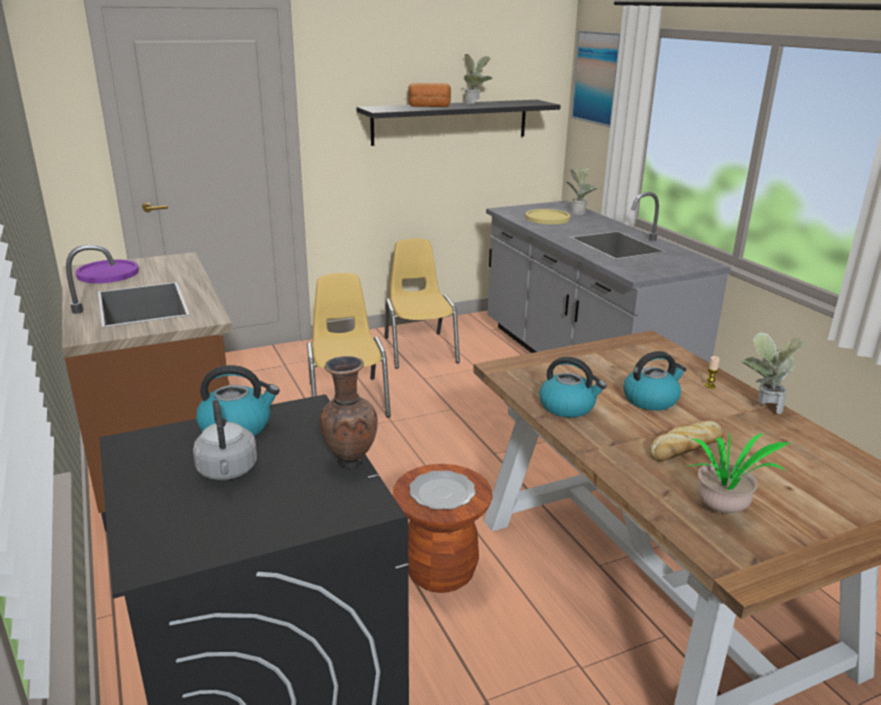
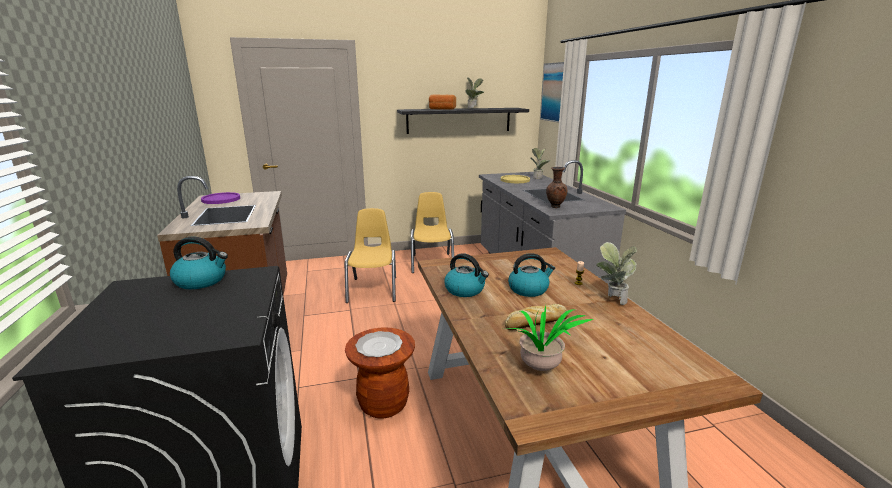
camera: 10 degrees right, 5 degrees down
grey kettle [193,400,257,480] -> none
brown vase [319,356,378,470] -> brown vase moved to [546,167,568,208]

